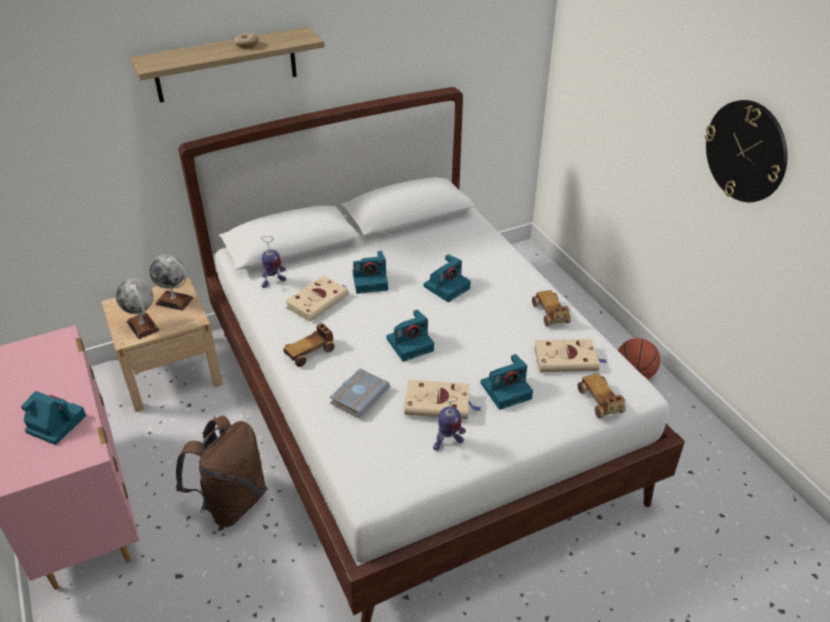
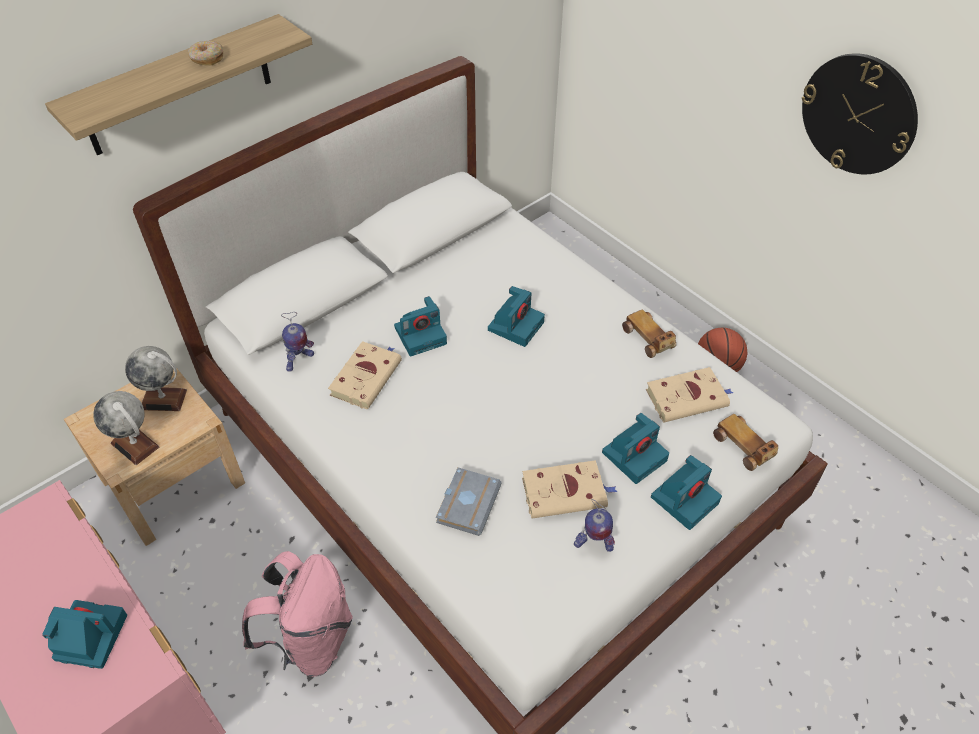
camera: 15 degrees left, 10 degrees up
brown backpack [176,416,267,527] -> pink backpack [242,551,353,677]
toy car [283,323,335,367] -> none
camera [386,309,434,362] -> camera moved to [651,455,722,530]
toy robot [433,395,466,451] -> toy robot turned 45 degrees clockwise [574,499,615,552]

